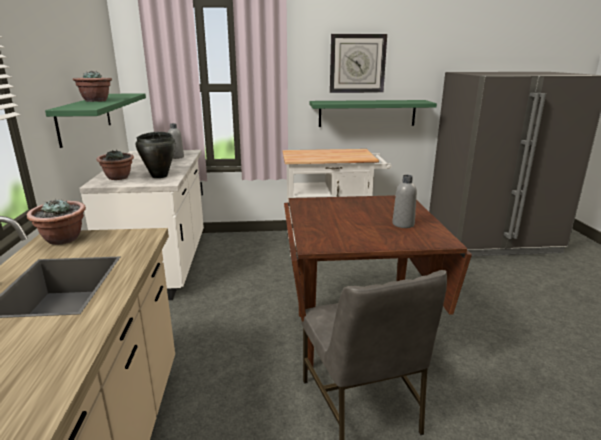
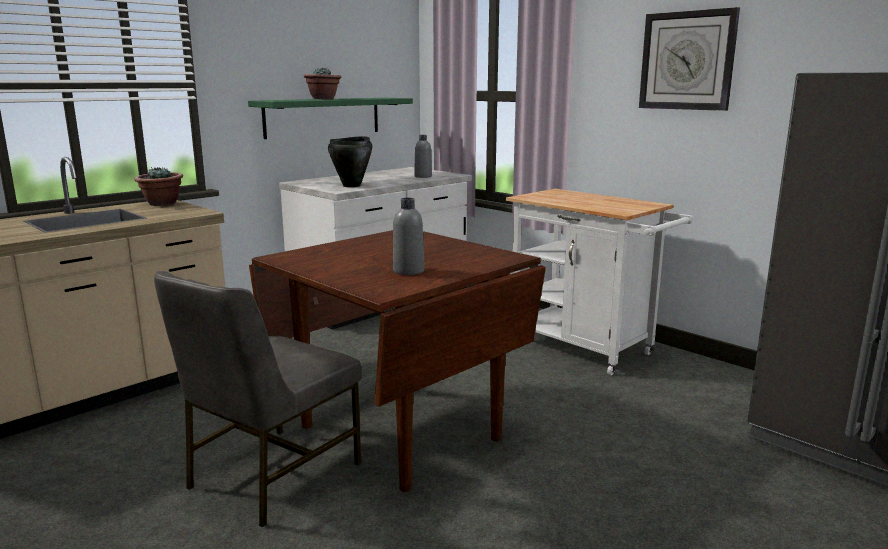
camera: 50 degrees right, 5 degrees down
potted plant [97,150,134,180] -> none
green shelf [310,100,437,127] -> none

